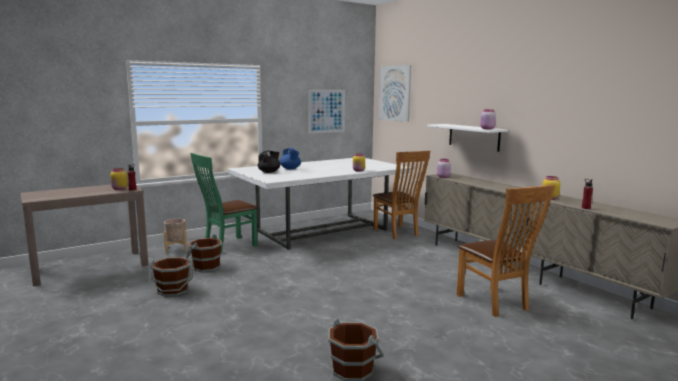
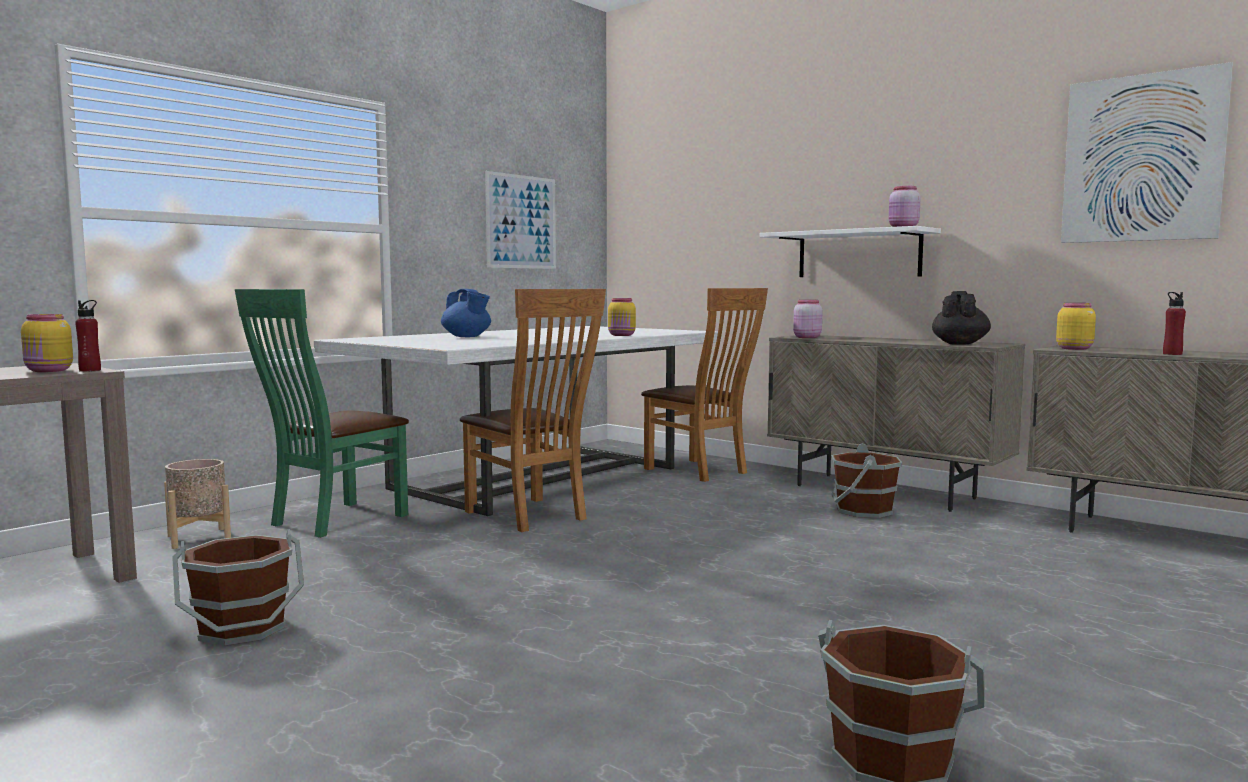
camera: 15 degrees left, 5 degrees down
brown bucket [186,234,222,272] -> brown bucket moved to [831,443,902,518]
black teapot [258,151,280,173] -> black teapot moved to [932,291,991,345]
picture [378,65,411,122] -> picture moved to [1061,62,1233,243]
brown chair [457,185,555,317] -> brown chair moved to [460,289,606,532]

